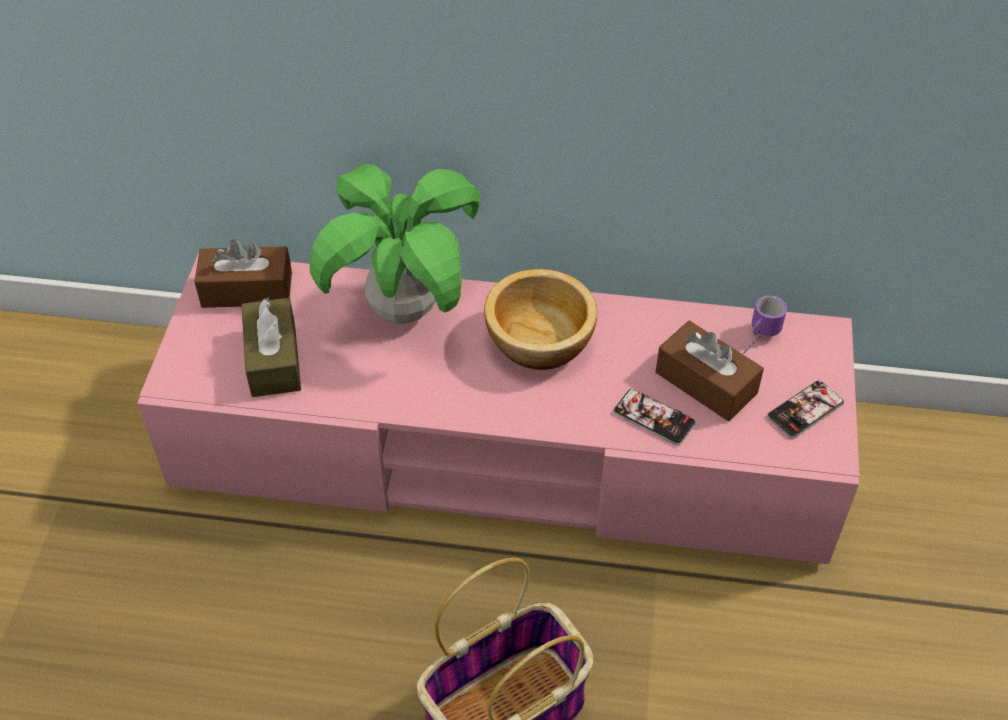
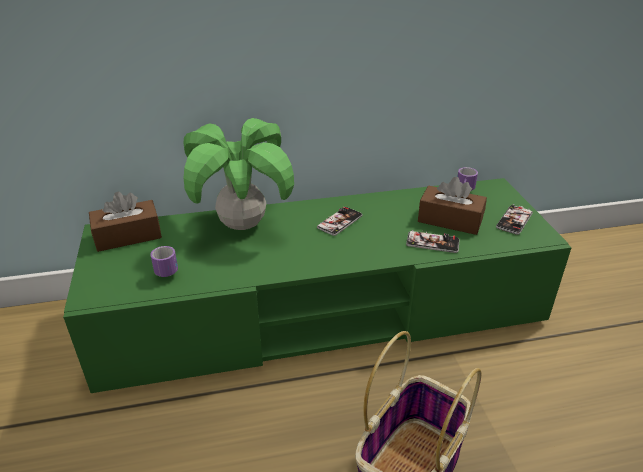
camera: 20 degrees left, 15 degrees down
pink tv stand [137,253,860,564] -> green tv stand [63,178,572,393]
brown tissue box [241,297,301,397] -> mug [150,246,178,277]
bowl [484,269,597,370] -> phone [317,207,363,236]

